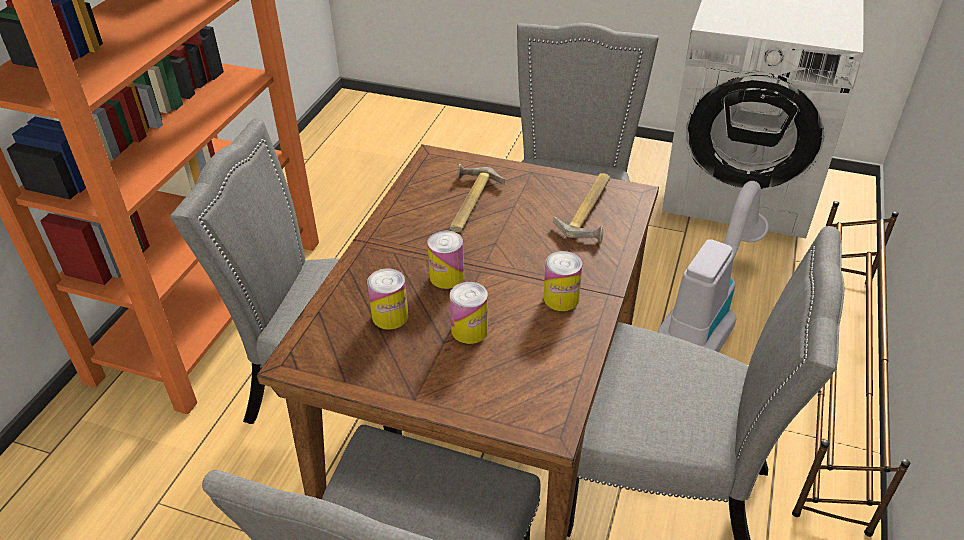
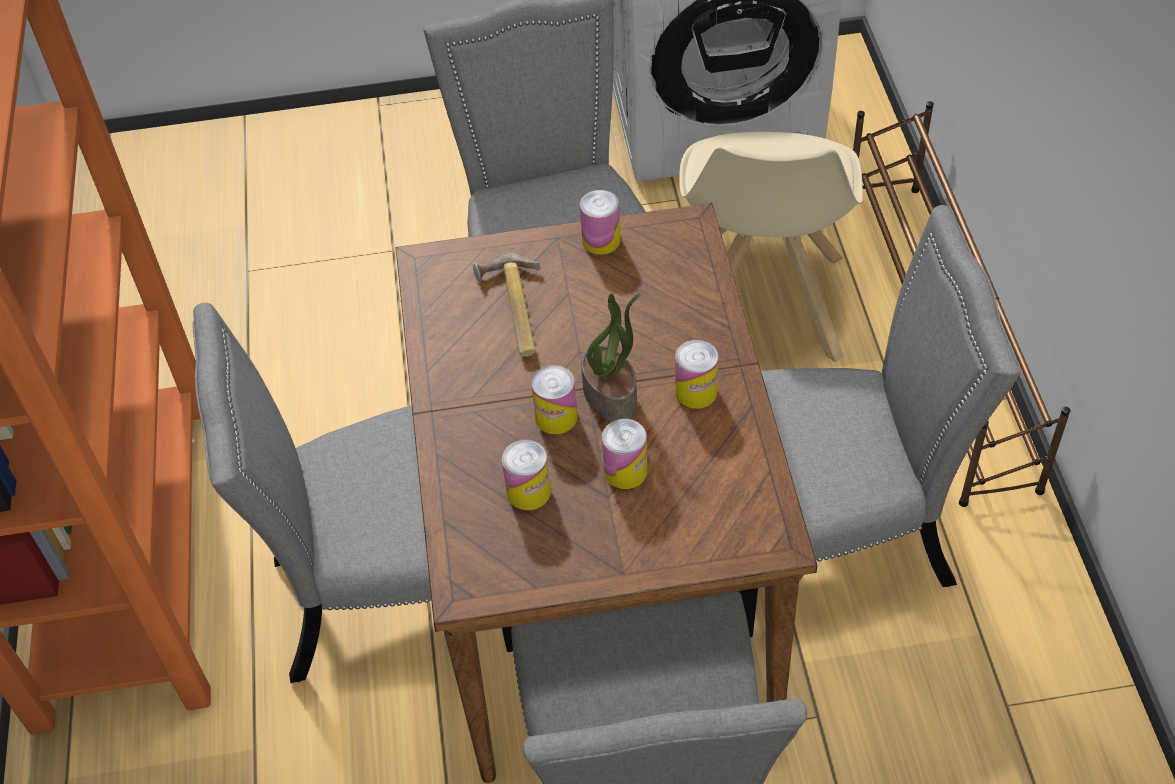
camera: 25 degrees left, 10 degrees up
hammer [553,173,610,242] -> none
vacuum cleaner [658,181,769,352] -> beige chair [679,132,863,362]
none -> can [580,190,621,255]
none -> potted plant [581,293,641,422]

